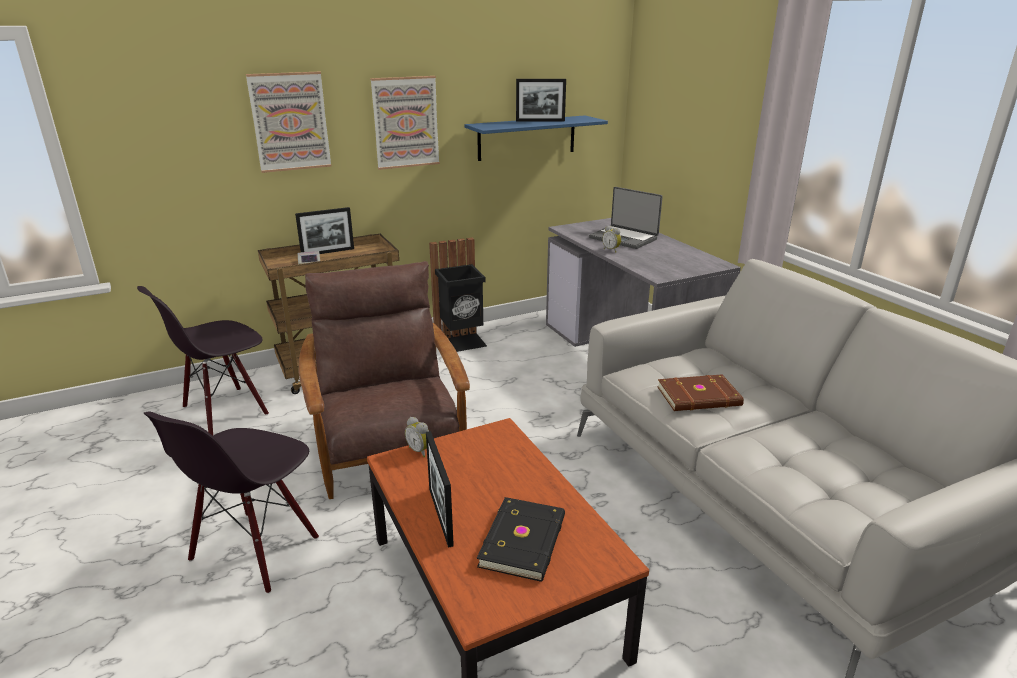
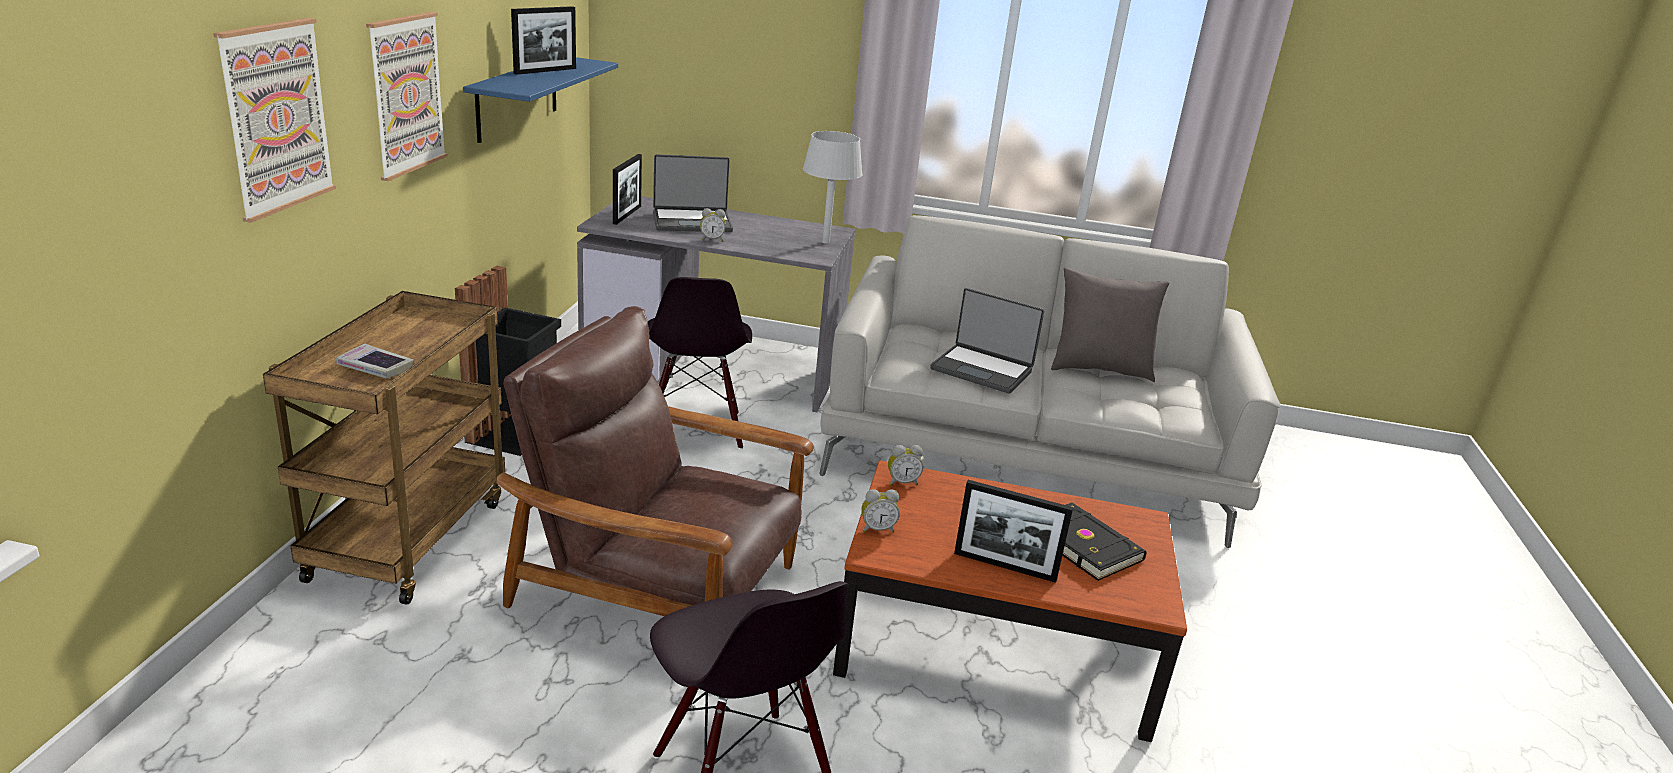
camera: 55 degrees left, 0 degrees up
black chair [137,286,269,436] -> black chair moved to [648,277,752,450]
picture frame [295,207,354,254] -> picture frame moved to [613,154,642,225]
brown book [657,374,744,411] -> laptop [930,288,1044,394]
none -> grey table lamp [803,131,862,244]
none -> alarm clock [888,445,923,486]
none -> grey pillow [1051,268,1169,382]

